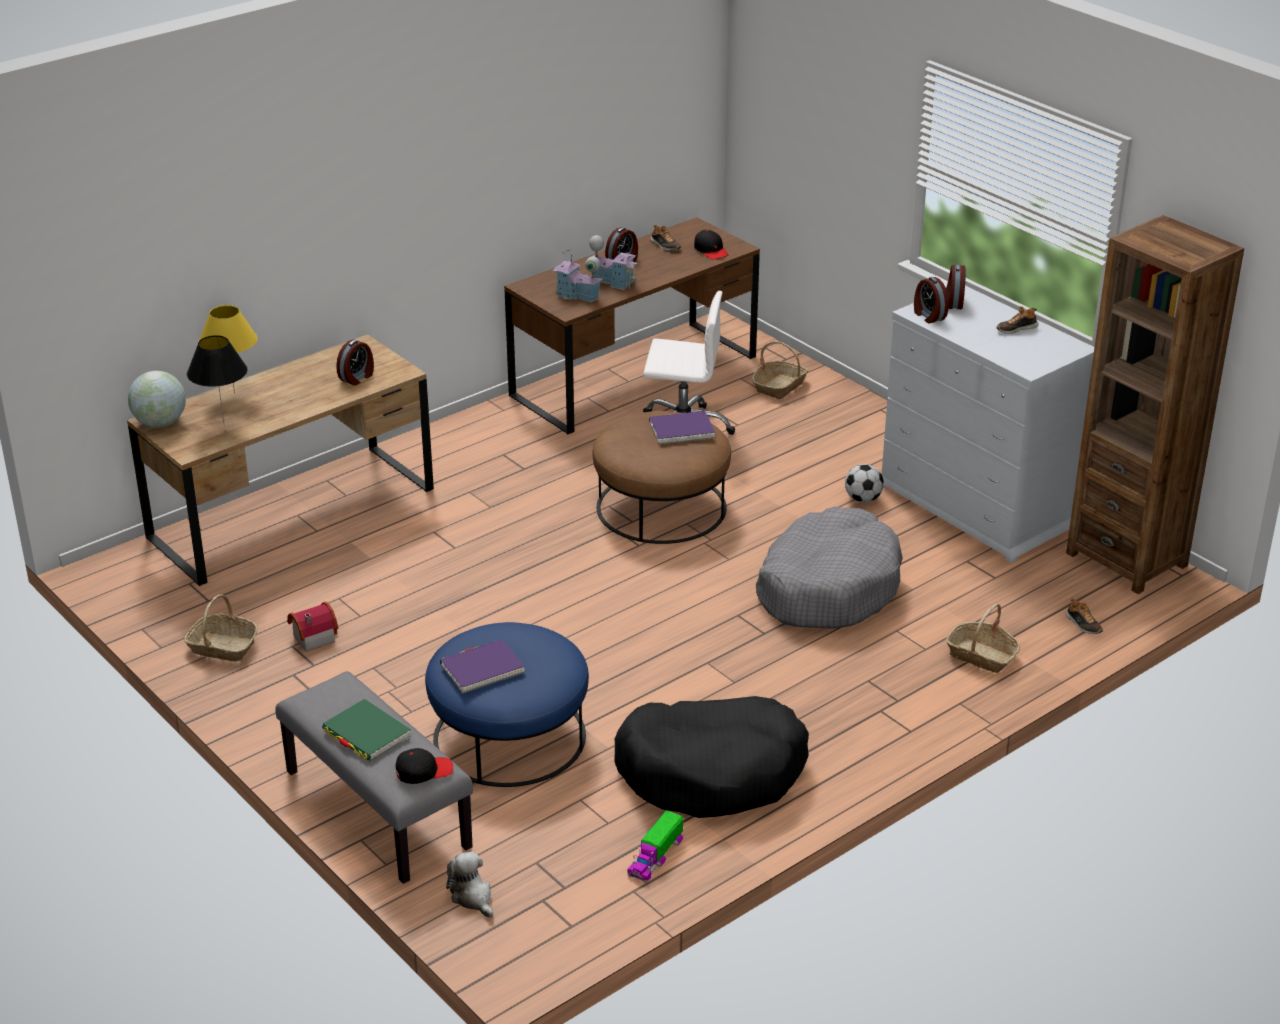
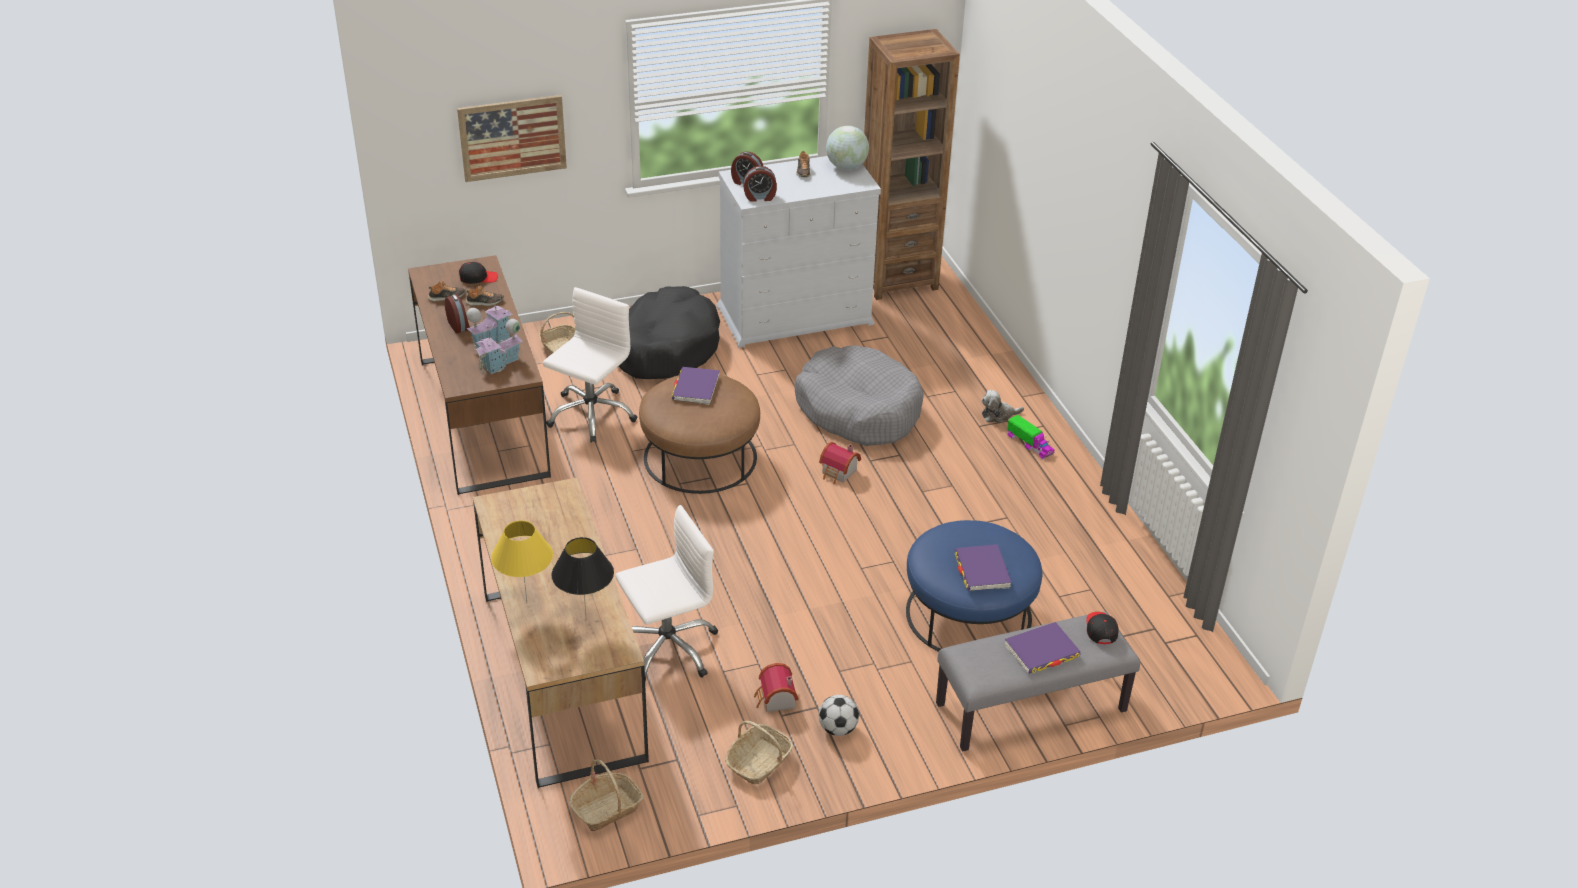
camera: 70 degrees left, 5 degrees up
globe [128,371,186,427] -> globe moved to [826,126,869,170]
green book [322,699,411,761] -> purple book [1005,622,1081,674]
alarm clock [336,340,374,386] -> none
plush toy [446,852,493,918] -> plush toy moved to [982,390,1024,423]
black dog bed [614,696,809,818] -> black dog bed moved to [619,286,720,379]
toy truck [628,810,683,883] -> toy truck moved to [1007,415,1054,459]
football [845,464,884,503] -> football moved to [819,695,859,736]
basket [946,603,1020,673] -> basket moved to [569,759,644,831]
shoe [1066,598,1103,634] -> shoe moved to [465,286,504,306]
none -> picture [457,95,567,182]
none -> white office chair [615,505,718,681]
none -> toy house [819,442,861,485]

